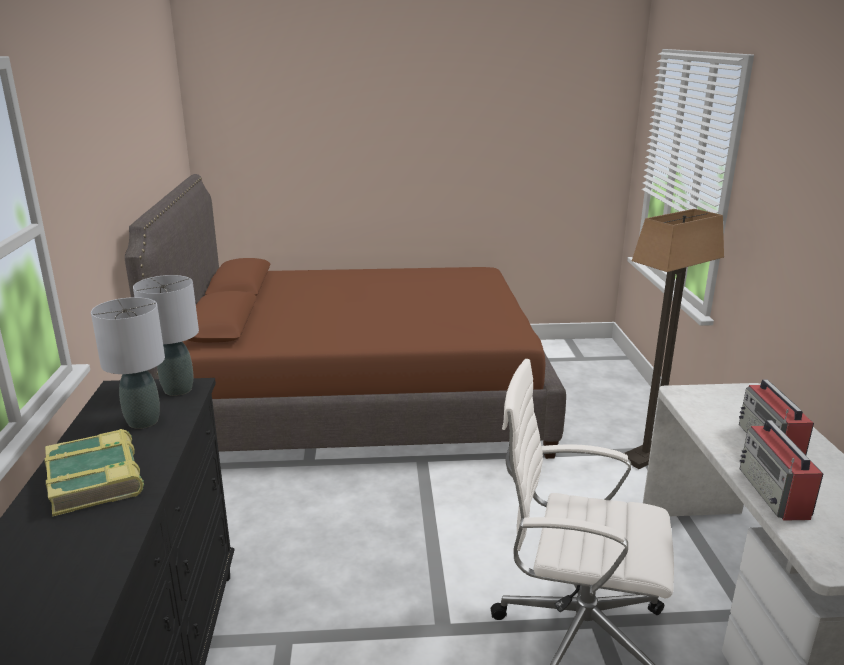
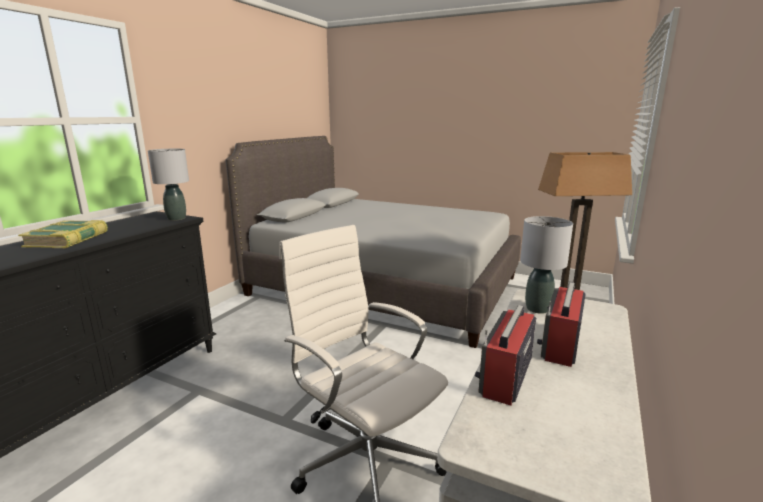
camera: 30 degrees right, 5 degrees down
grey table lamp [91,297,165,429] -> grey table lamp moved to [520,216,573,314]
brown bed [125,174,566,459] -> grey bed [225,136,521,348]

